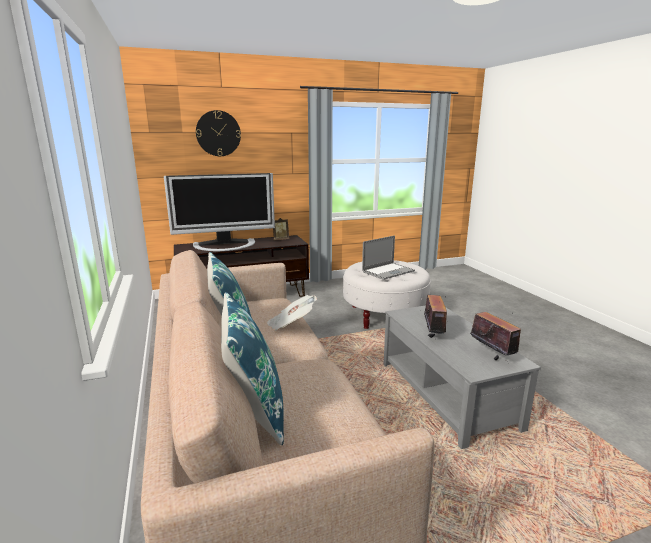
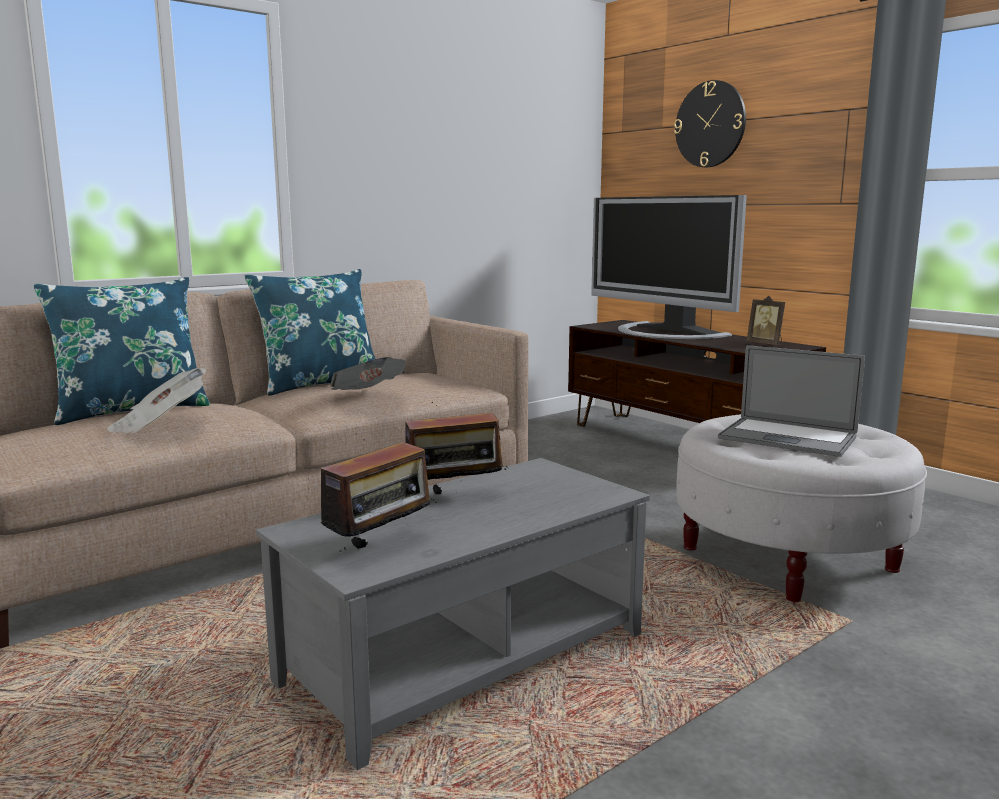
camera: 70 degrees right, 5 degrees down
none -> newspaper [107,368,207,433]

